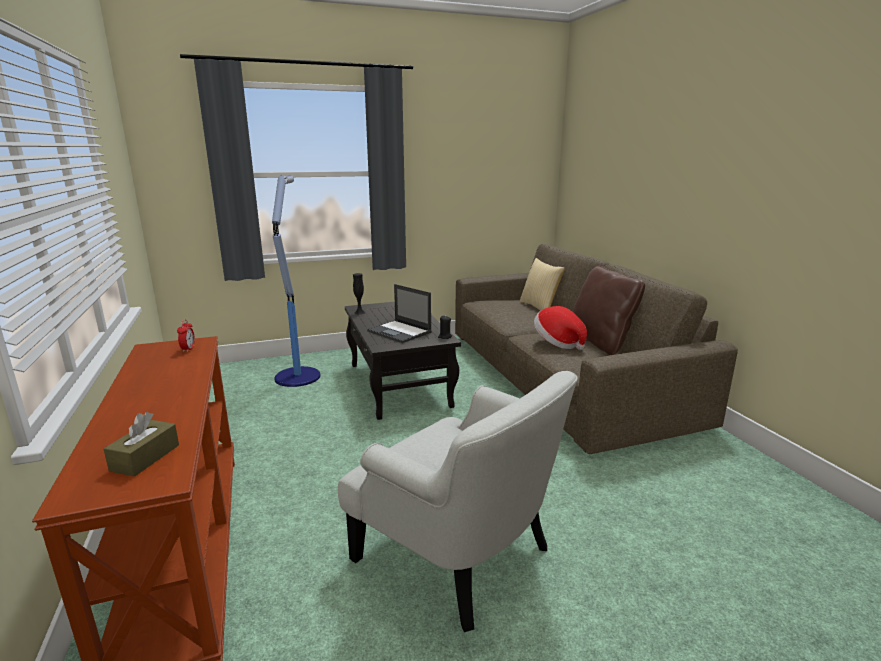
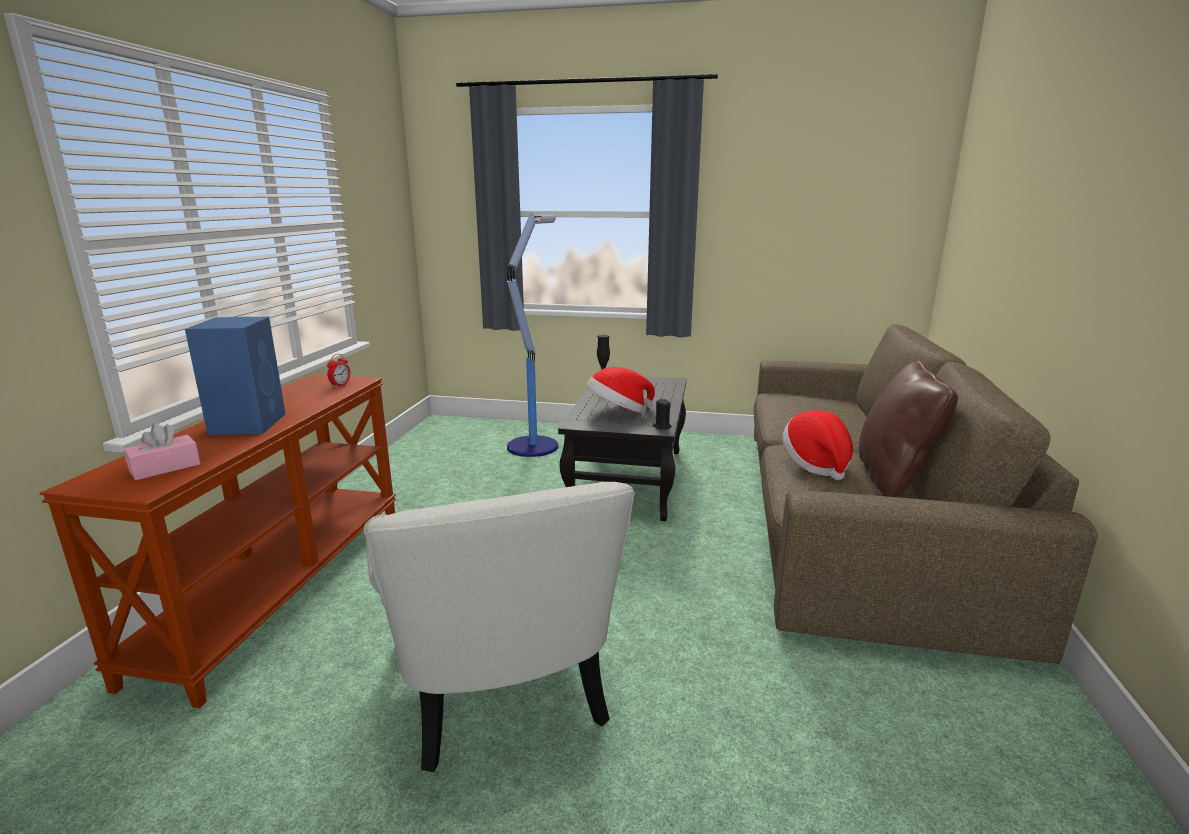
camera: 30 degrees right, 0 degrees up
brown tissue box [103,412,179,477] -> pink tissue box [123,423,201,480]
laptop [367,284,432,343] -> hat [586,367,655,413]
pillow [520,258,565,311] -> none
none -> blue speaker [185,317,286,435]

